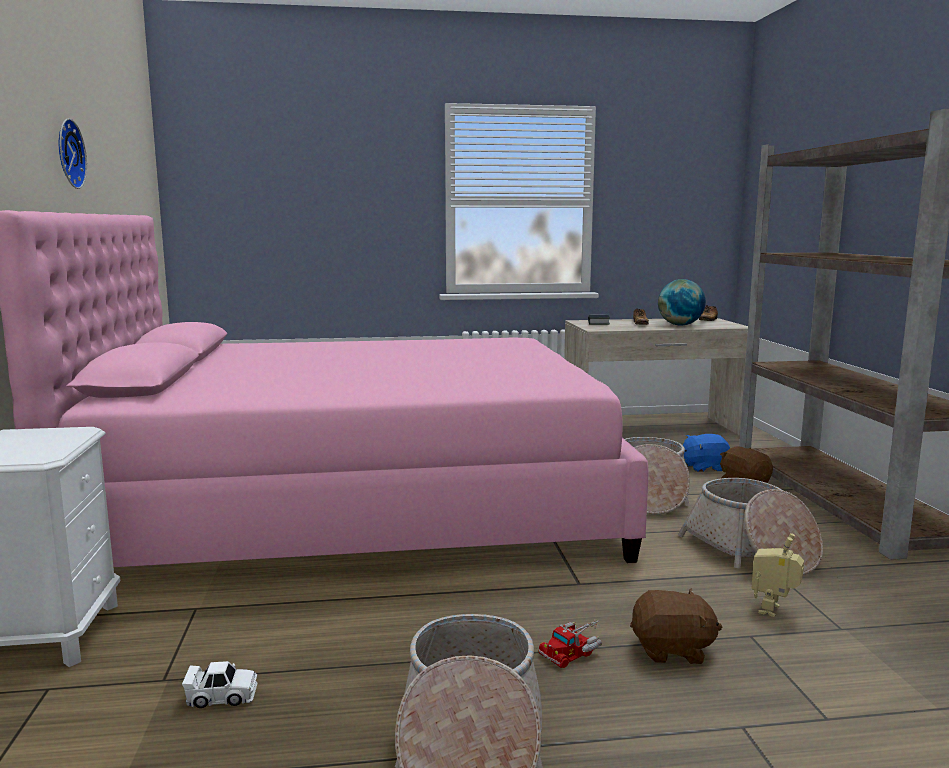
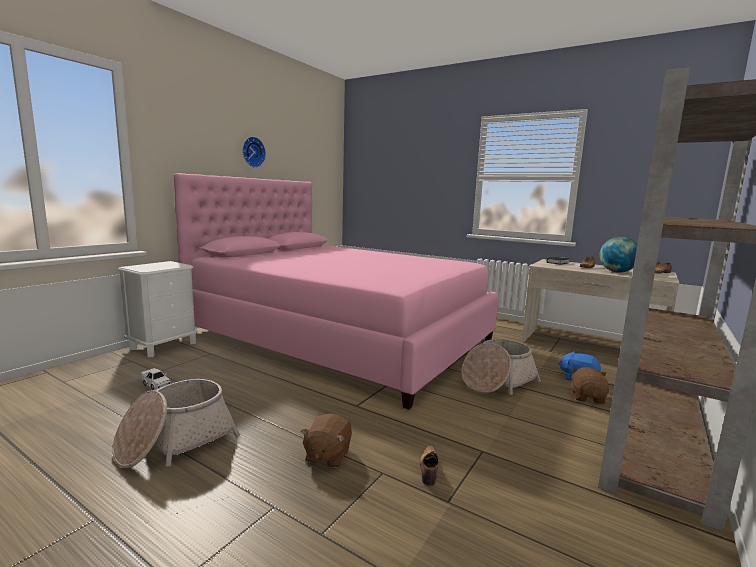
camera: 40 degrees right, 0 degrees up
toy truck [538,619,602,668] -> none
brown plush toy [630,588,722,664] -> brown plush toy turned 60 degrees clockwise [301,414,352,468]
basket [678,478,823,575] -> none
toy robot [752,533,804,617] -> shoe [420,446,439,486]

